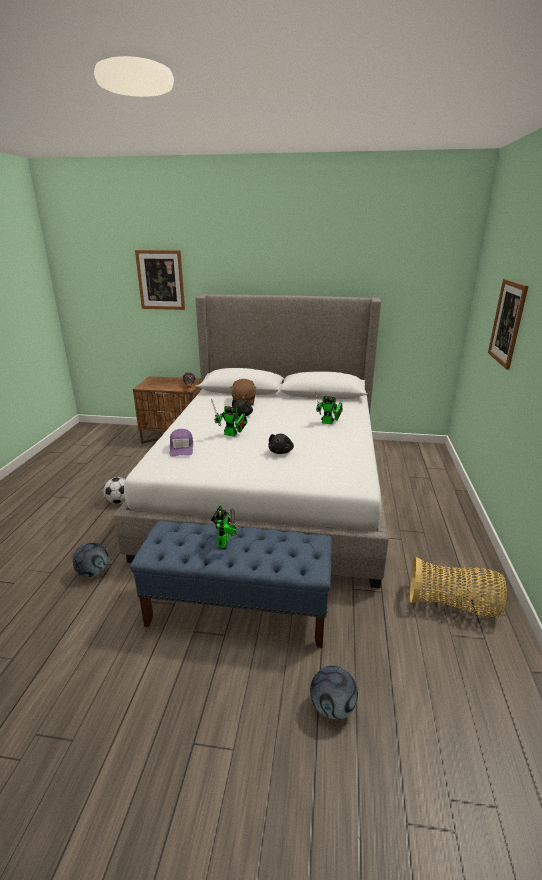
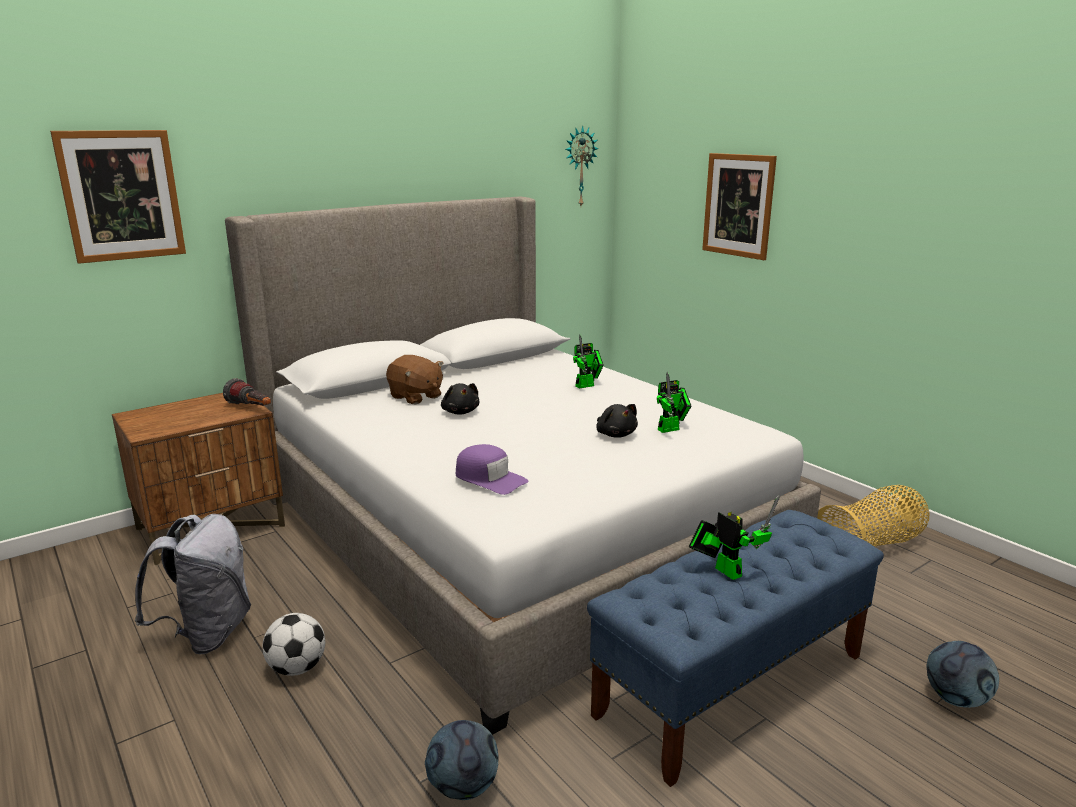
camera: 45 degrees left, 5 degrees down
toy robot [211,399,247,437] -> toy robot moved to [657,372,692,433]
none -> grey backpack [135,514,251,655]
none -> wall clock [565,126,599,206]

